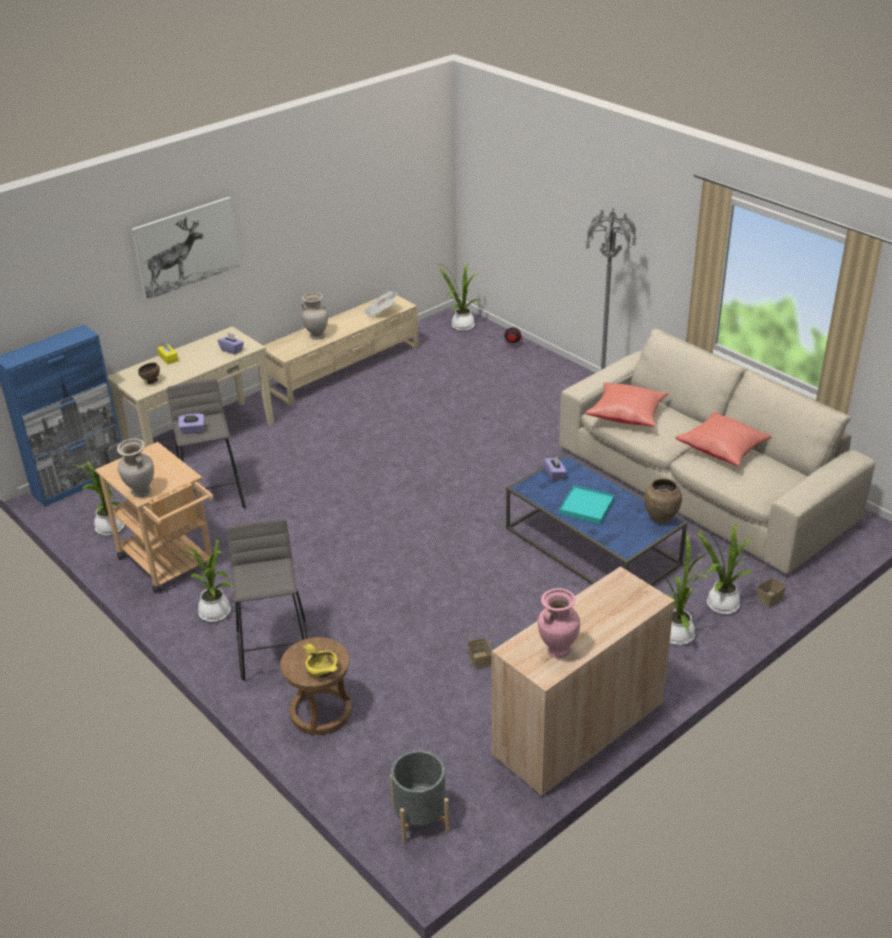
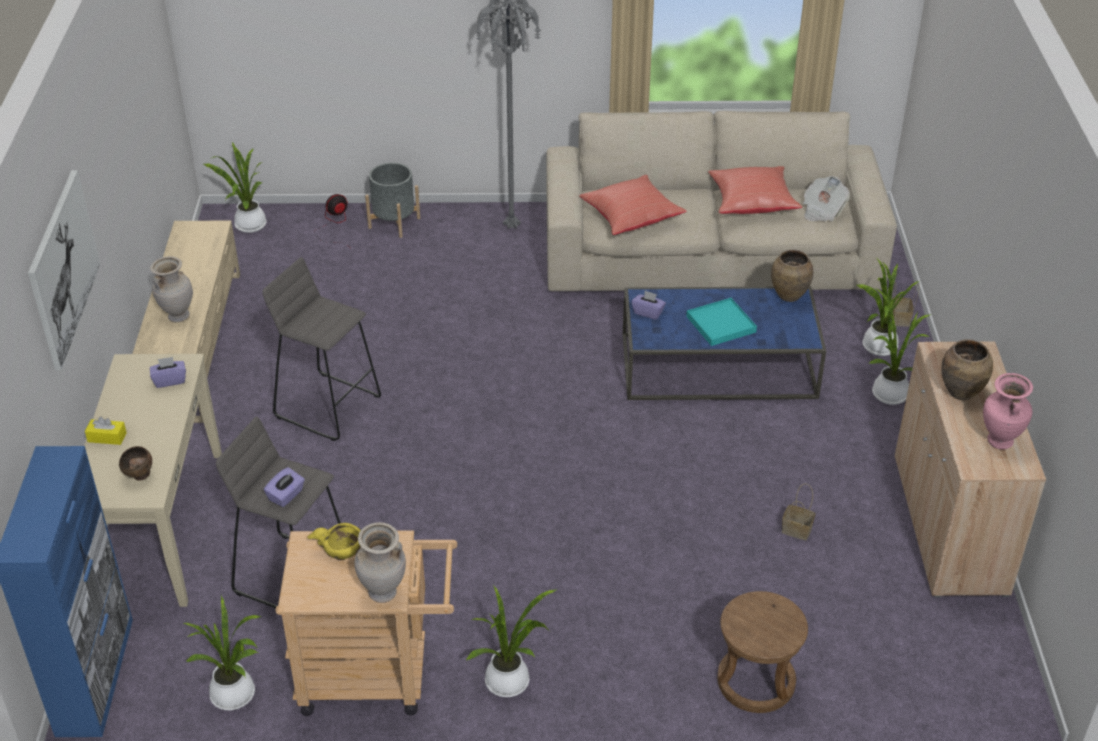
camera: 50 degrees left, 5 degrees up
grey stool [227,519,309,680] -> grey stool moved to [262,257,381,441]
yellow bowl [303,644,338,678] -> yellow bowl moved to [307,523,361,560]
newspaper [363,291,397,317] -> newspaper moved to [803,176,850,222]
grey planter [390,750,450,843] -> grey planter moved to [365,163,420,238]
none -> brown vase [941,339,993,400]

